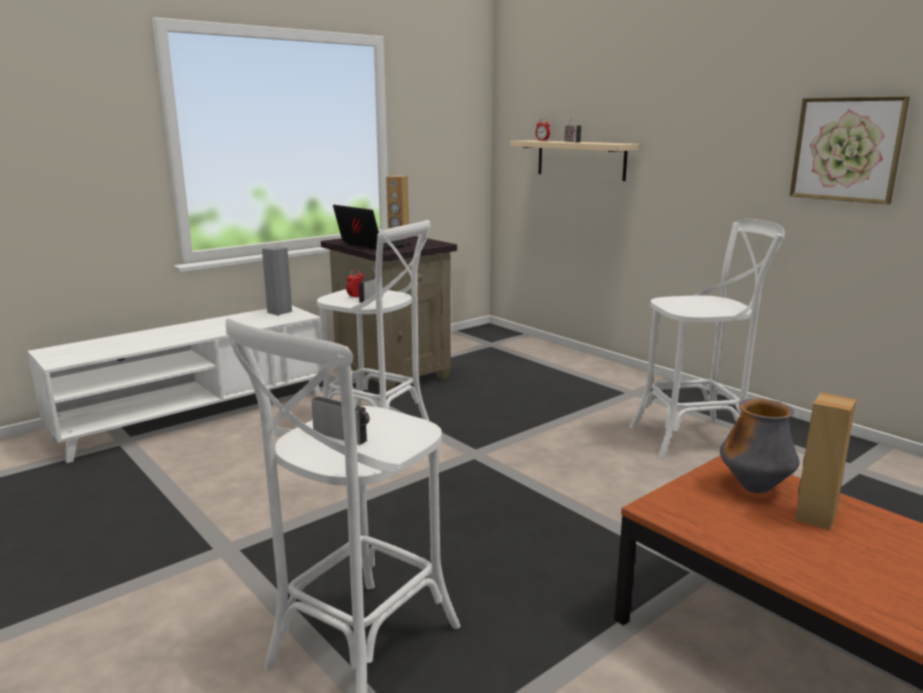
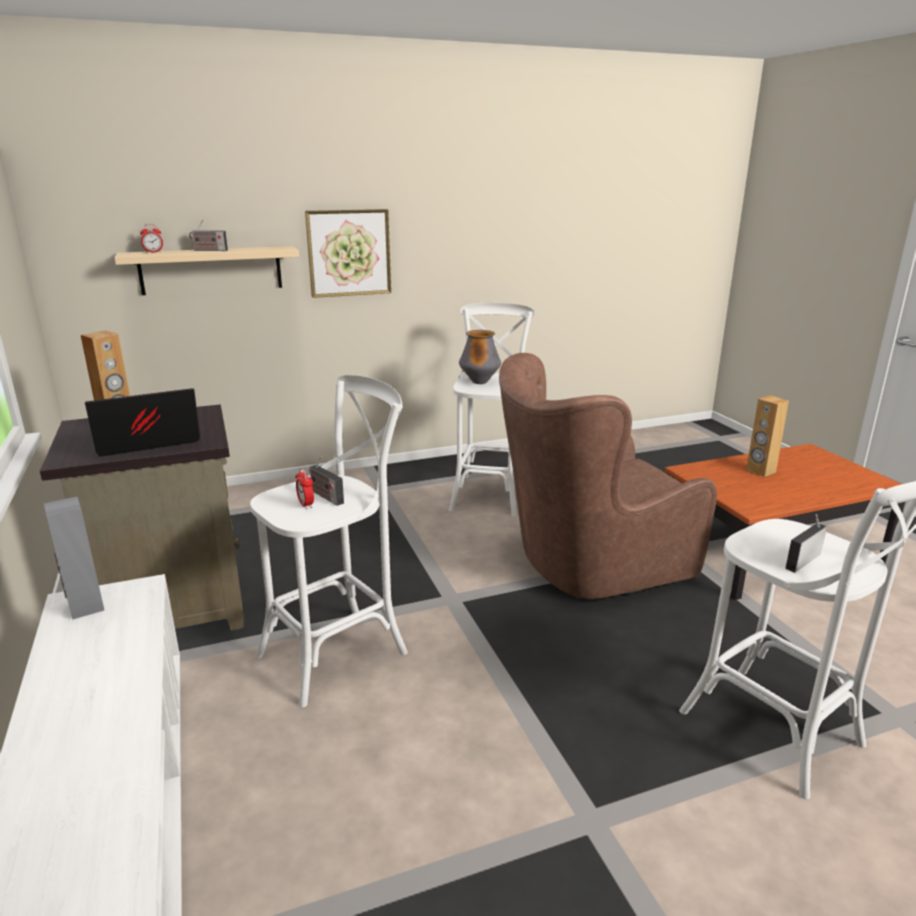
camera: 70 degrees left, 5 degrees up
vase [720,398,799,494] -> vase moved to [459,330,501,384]
picture [790,96,910,204] -> picture moved to [305,209,391,298]
none -> brown armchair [499,353,717,599]

